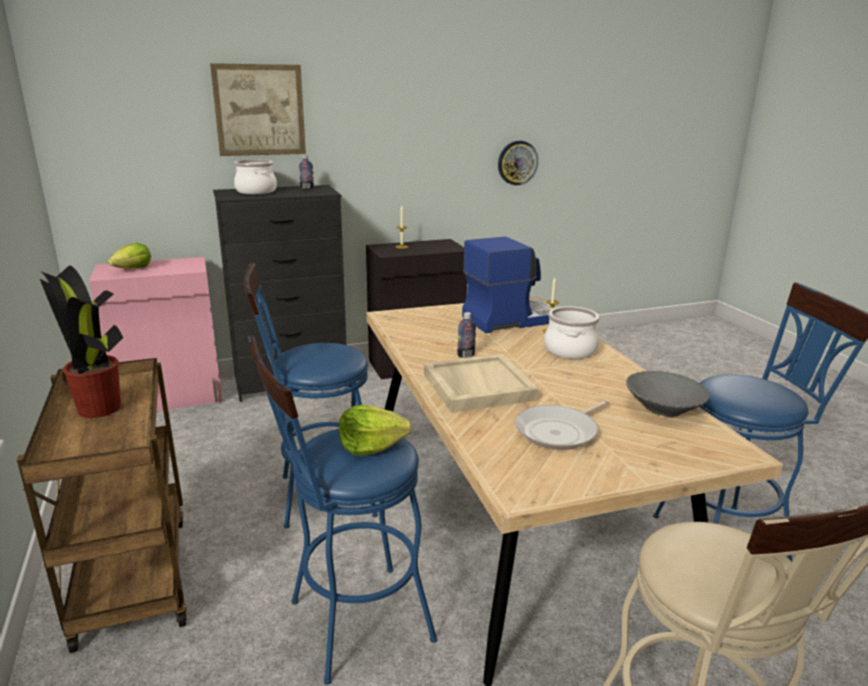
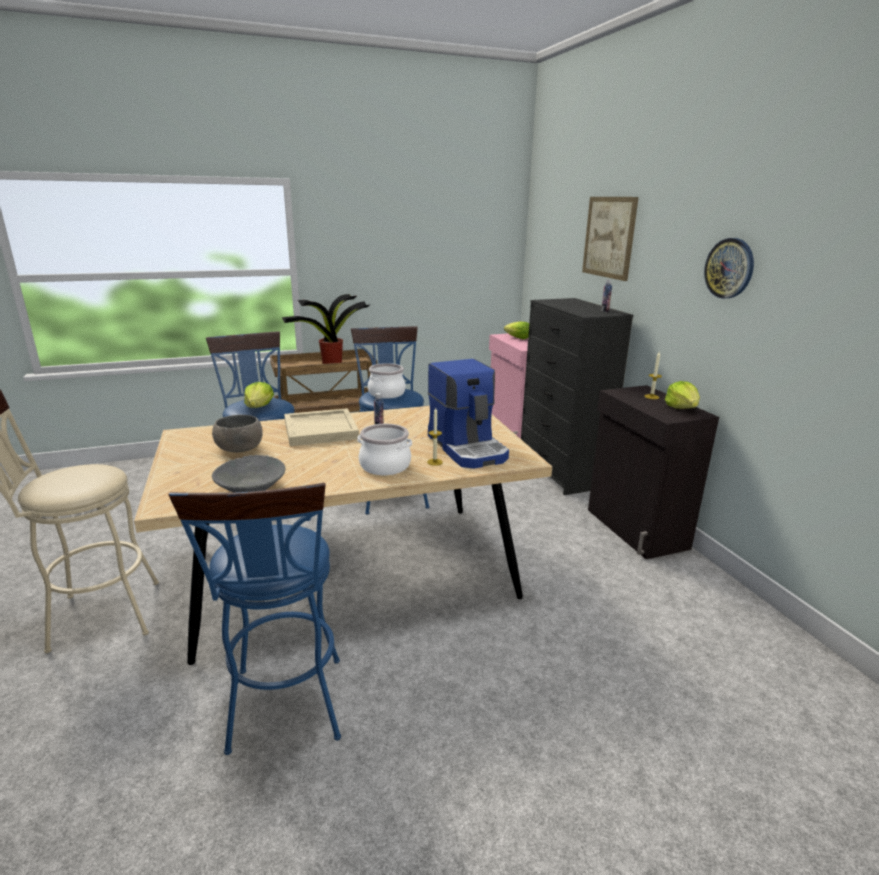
camera: 90 degrees right, 0 degrees up
cooking pot [234,159,277,194] -> cooking pot moved to [368,363,406,399]
wall clock [498,141,538,185] -> wall clock moved to [704,238,754,299]
frying pan [515,400,609,450] -> grey bowl [212,415,263,452]
none -> lettuce [665,381,700,409]

